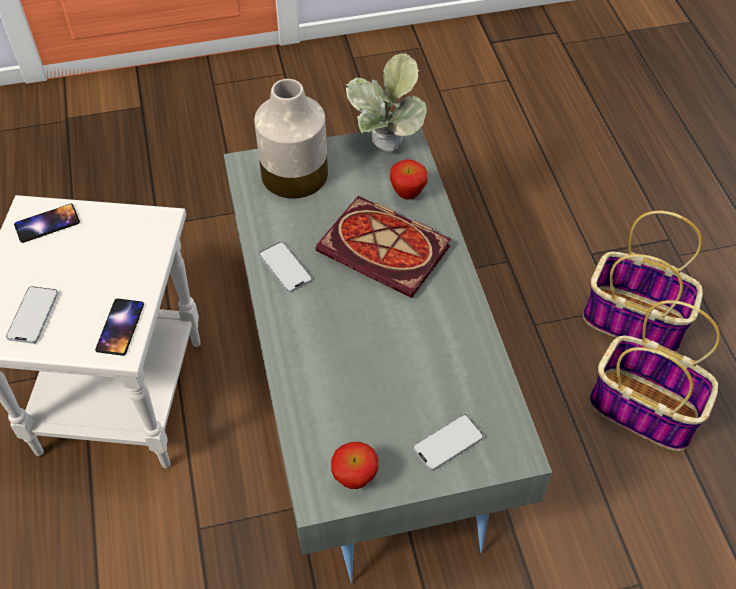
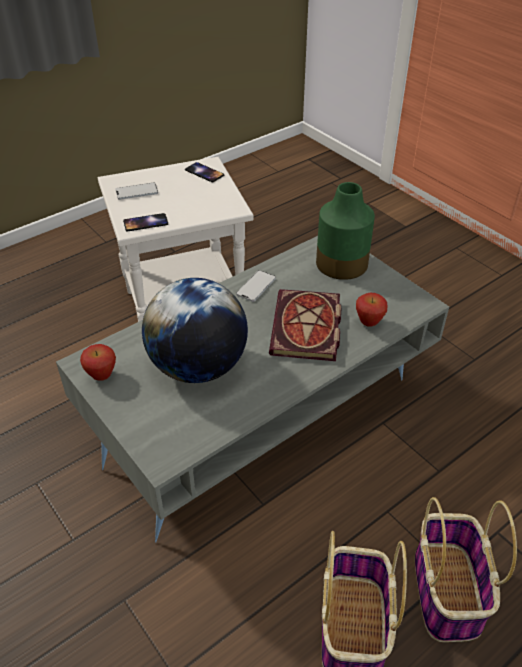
camera: 65 degrees right, 10 degrees down
beige vase [254,79,328,198] -> green vase [316,182,375,280]
potted plant [346,53,427,151] -> none
phone [413,414,484,471] -> none
none -> globe [142,278,248,383]

